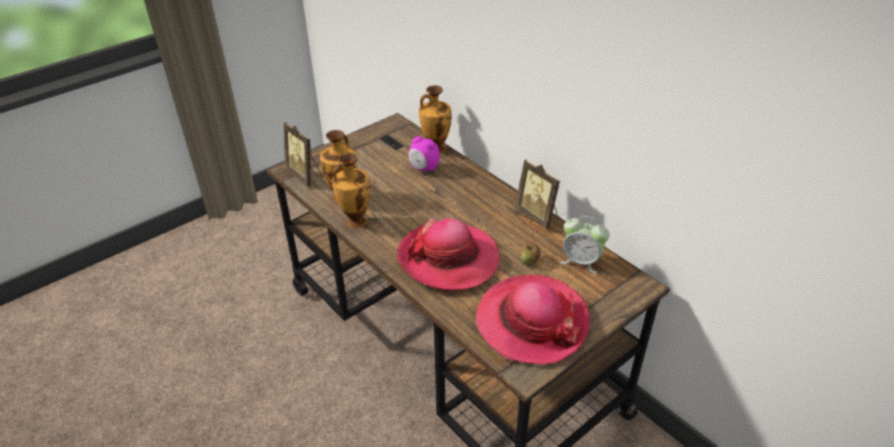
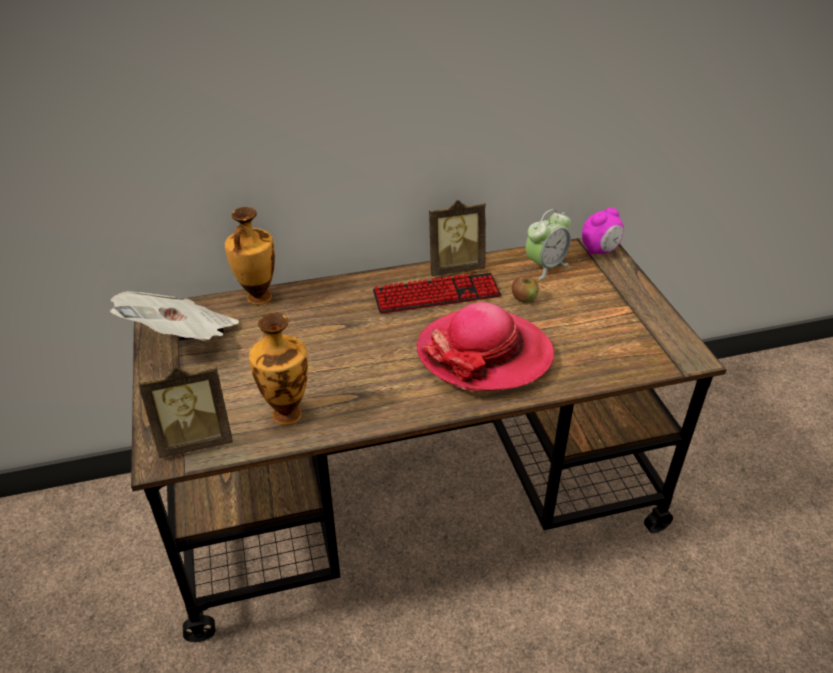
camera: 65 degrees left, 0 degrees up
vase [332,153,370,228] -> none
alarm clock [409,136,440,171] -> alarm clock moved to [582,208,624,255]
hat [476,275,590,365] -> none
none -> newspaper [109,291,239,341]
none -> keyboard [373,273,501,314]

